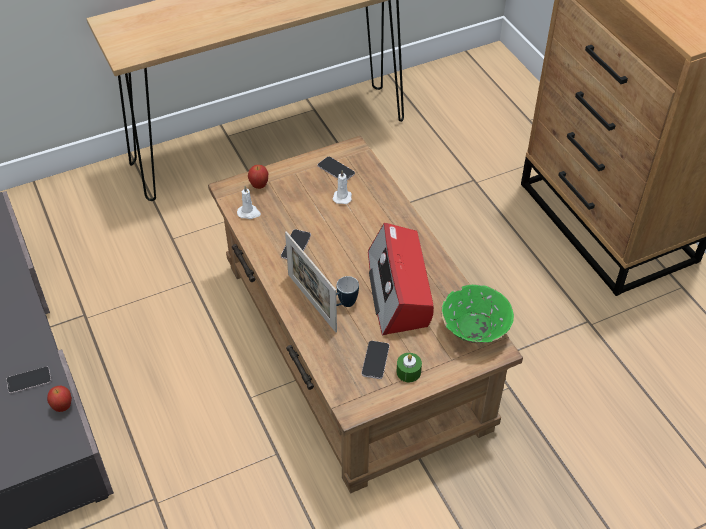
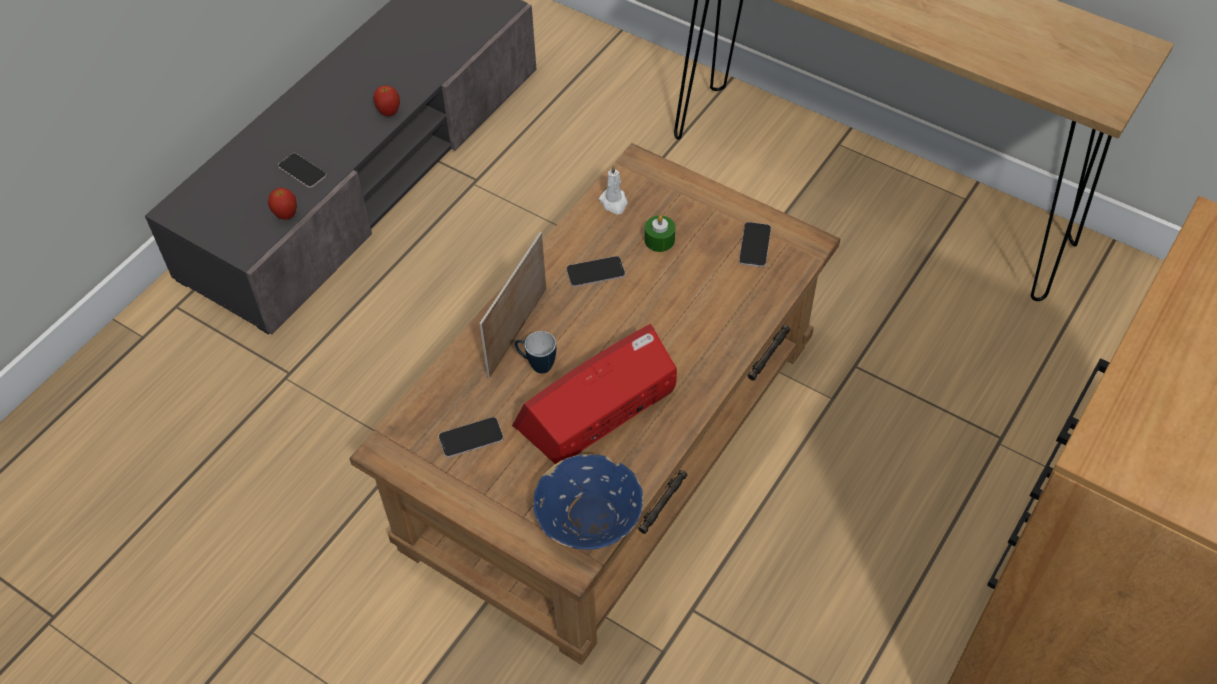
camera: 60 degrees right, 5 degrees up
apple [248,165,268,189] -> apple moved to [373,85,400,116]
white candle [333,170,352,204] -> none
green candle [397,353,422,382] -> green candle moved to [645,215,675,252]
green bowl [441,284,514,343] -> blue bowl [533,454,644,550]

